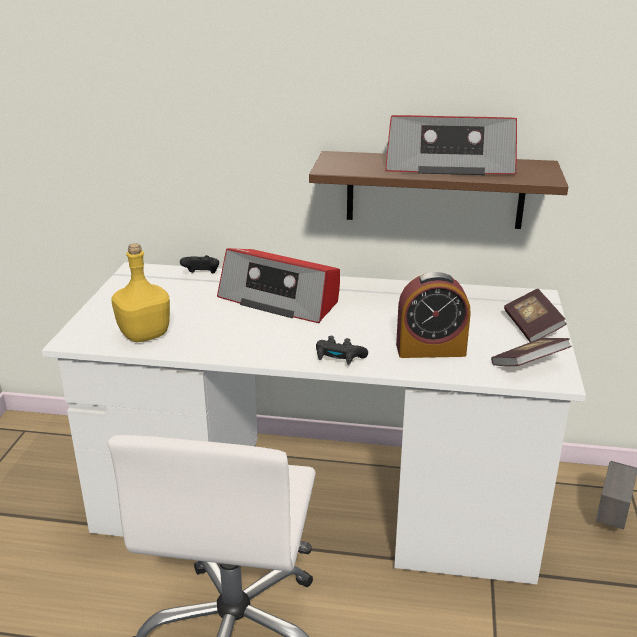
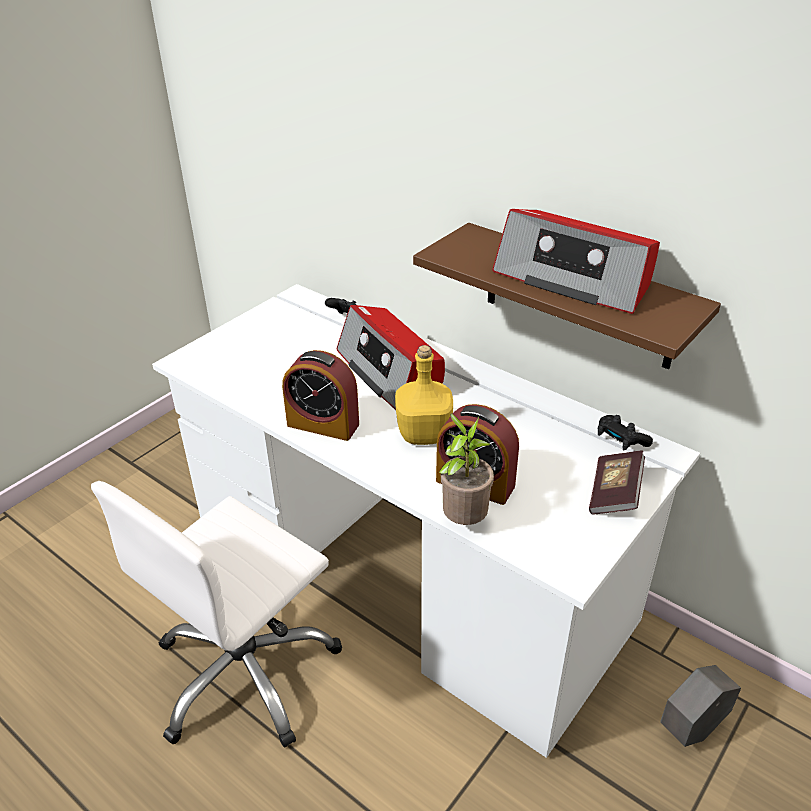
camera: 30 degrees right, 10 degrees up
yellow bottle [111,243,170,342] -> yellow bottle moved to [395,345,453,445]
black game controller [316,336,368,365] -> black game controller moved to [598,415,653,450]
book [491,338,572,366] -> none
none -> alarm clock [282,350,359,441]
none -> potted plant [439,413,494,525]

